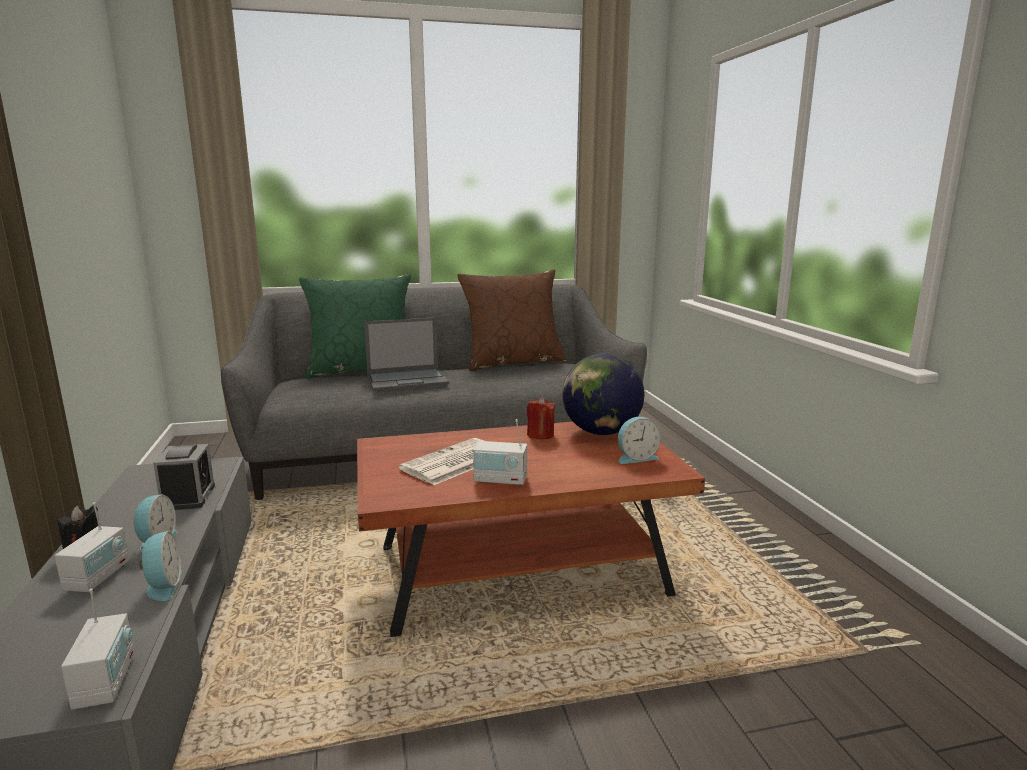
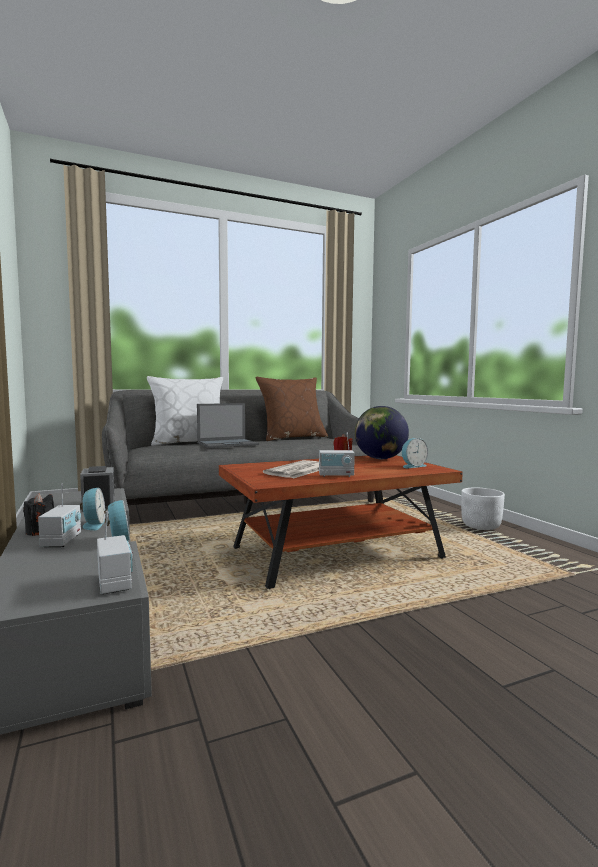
camera: 10 degrees left, 10 degrees down
green pillow [299,274,411,379] -> white pillow [147,376,223,446]
none -> white planter [461,488,505,530]

